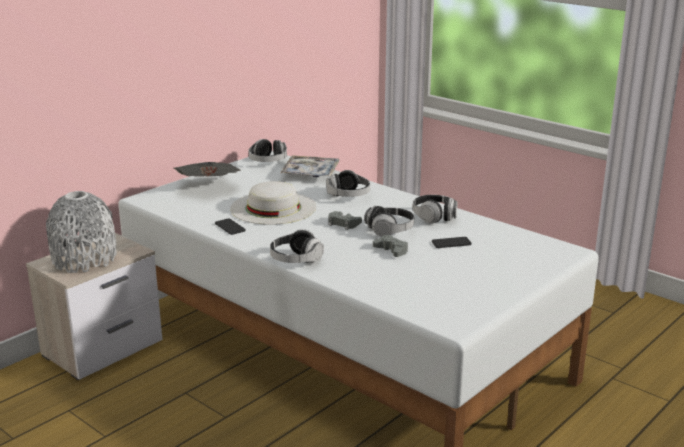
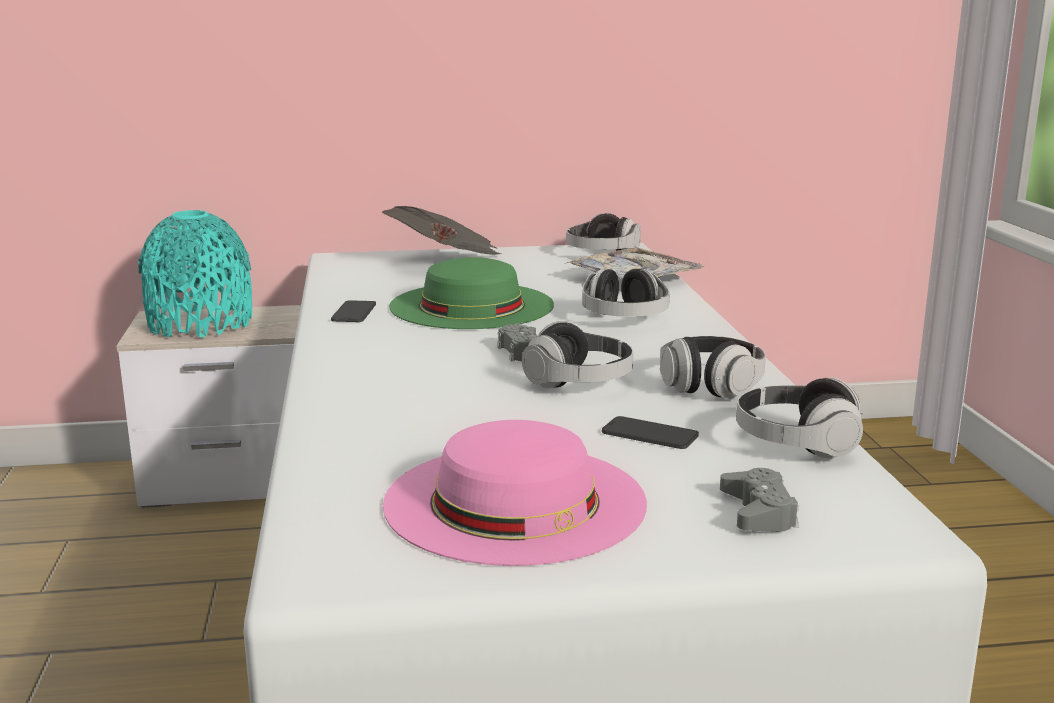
camera: 40 degrees right, 5 degrees down
grey vase [46,191,117,273] -> turquoise vase [138,210,252,337]
white hat [230,181,316,225] -> green hat [389,257,554,329]
headphones [270,229,324,263] -> headphones moved to [736,377,863,458]
grey game controller [373,235,408,257] -> grey game controller moved to [720,468,799,532]
none -> pink hat [383,420,647,566]

